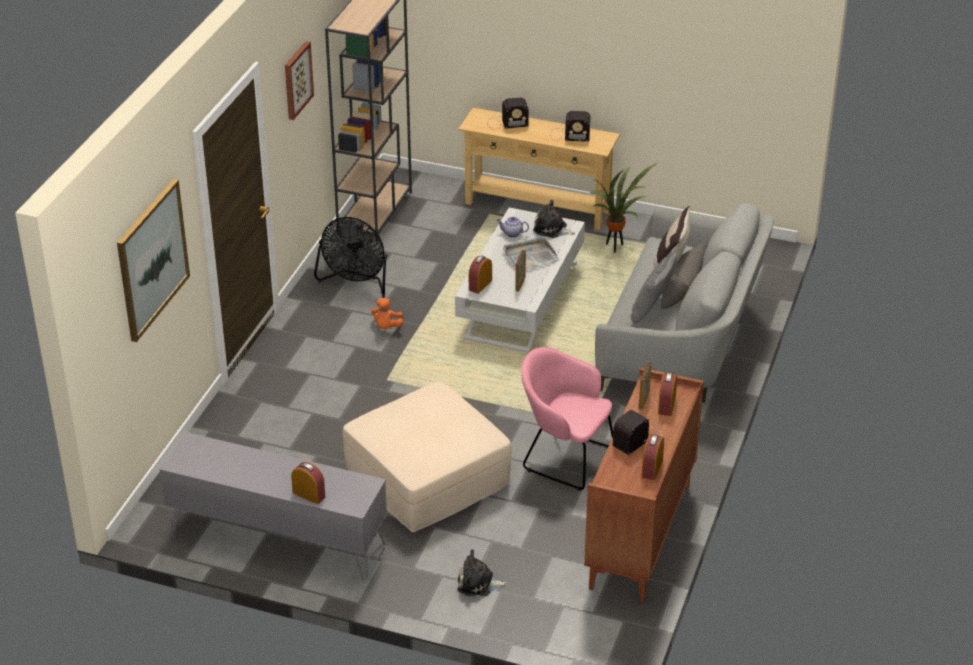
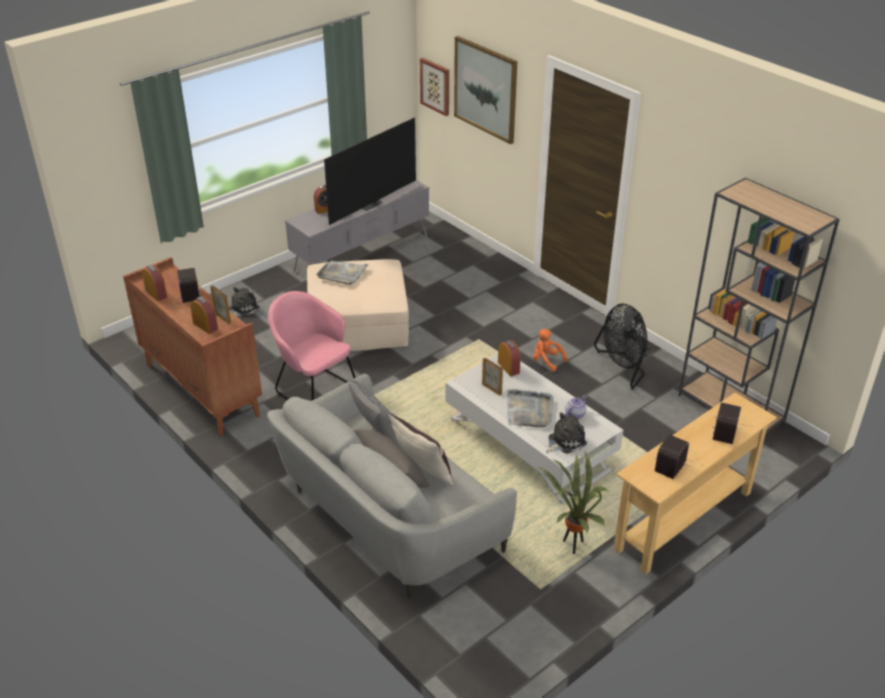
camera: 120 degrees right, 0 degrees up
picture [285,41,314,120] -> picture moved to [420,58,449,116]
black fan [314,217,387,298] -> black fan turned 75 degrees counterclockwise [594,304,650,390]
pink armchair [521,347,613,491] -> pink armchair turned 105 degrees counterclockwise [268,291,356,400]
none -> grey tray [316,261,369,285]
none -> television [324,118,416,225]

